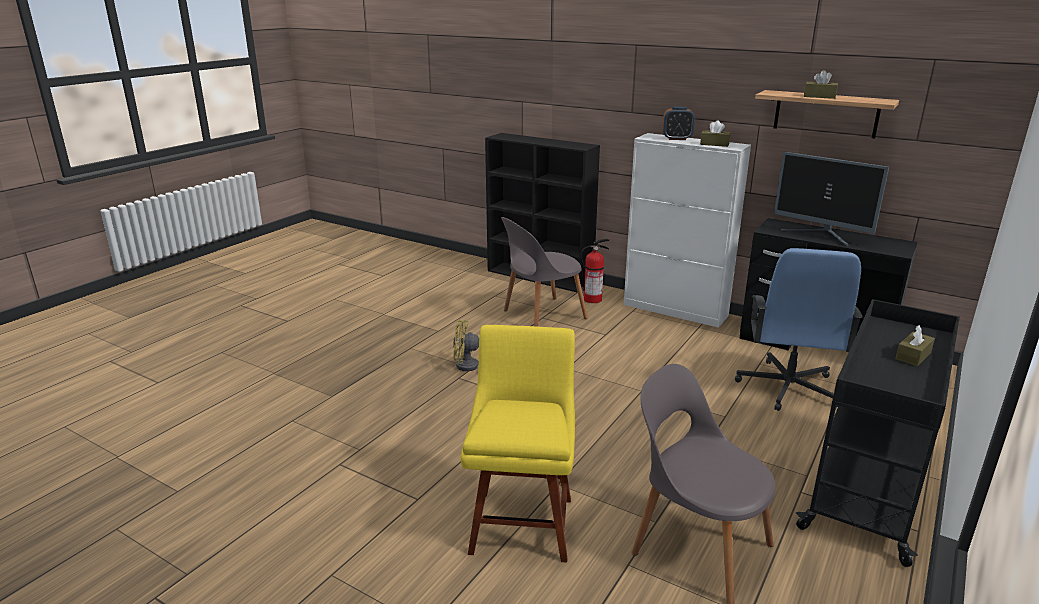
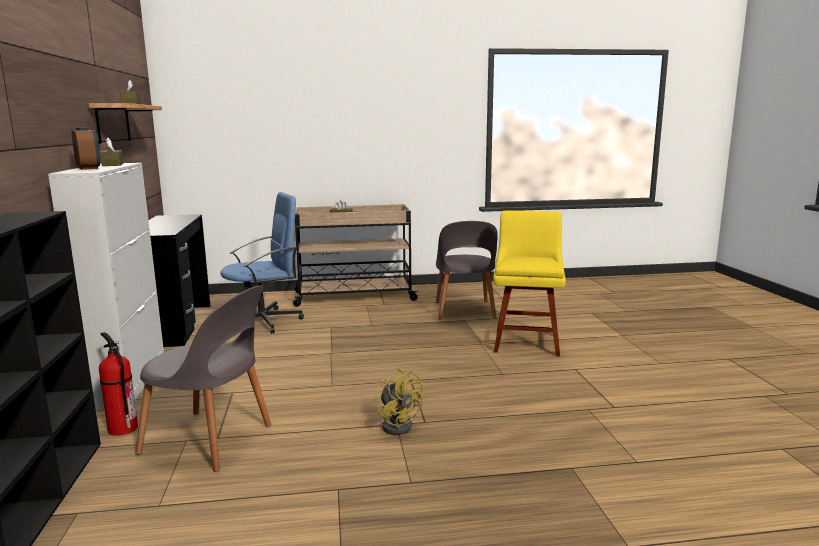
camera: 130 degrees left, 10 degrees down
yellow chair [461,325,575,563] -> yellow chair turned 135 degrees clockwise [493,210,566,356]
monitor [774,152,889,246] -> none
black cart [796,299,960,567] -> beige cart [293,204,418,307]

